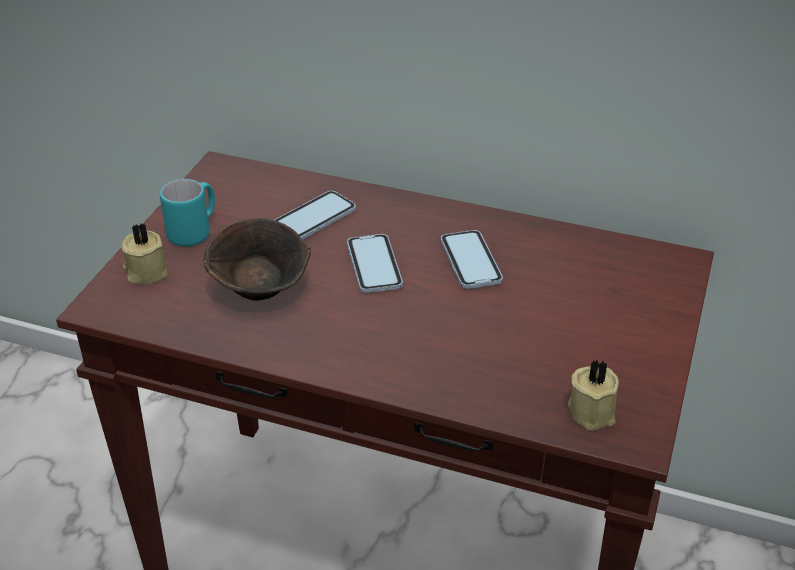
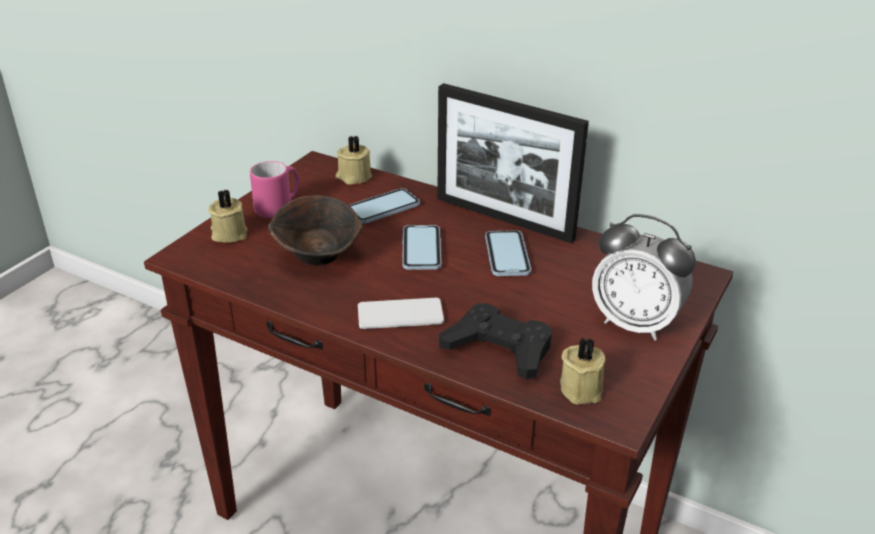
camera: 10 degrees right, 5 degrees down
turquoise mug [160,179,215,247] -> pink mug [250,161,300,219]
none -> beige candle [335,136,372,185]
none -> phone [358,298,444,329]
none -> picture frame [437,83,589,243]
none -> black game controller [439,303,552,380]
none -> alarm clock [592,214,696,341]

